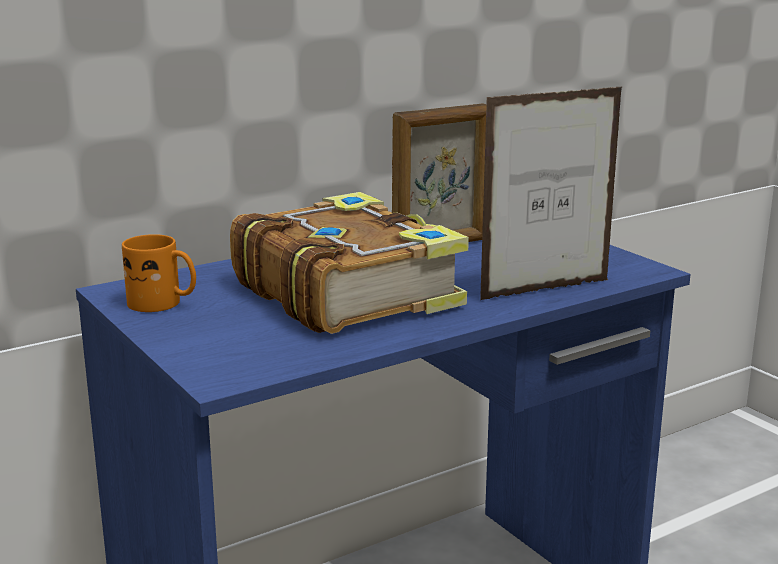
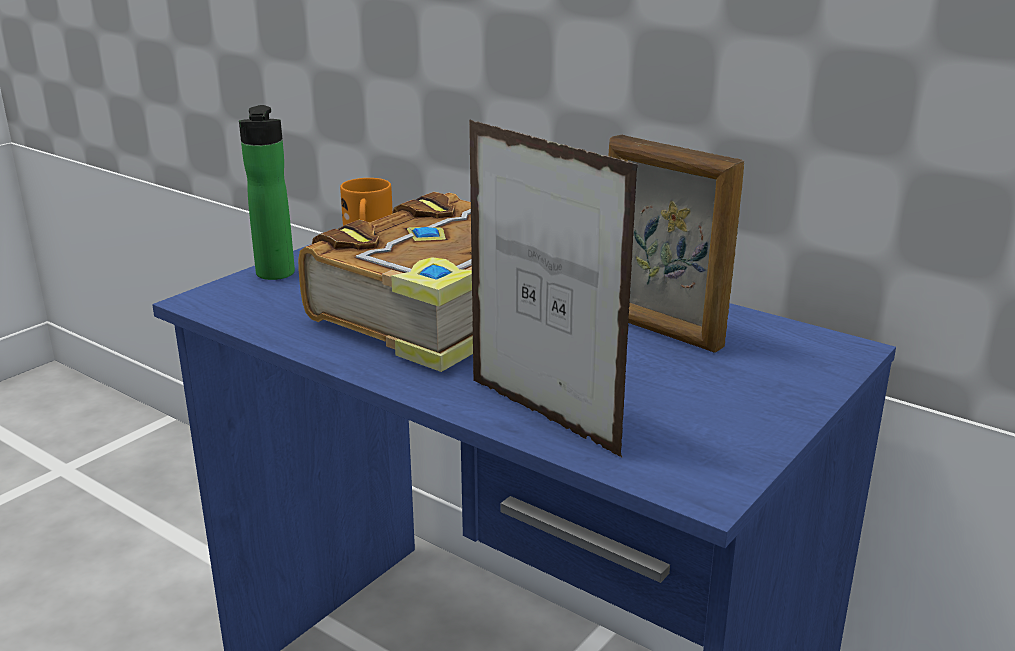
camera: 70 degrees right, 5 degrees up
none -> bottle [239,105,295,280]

